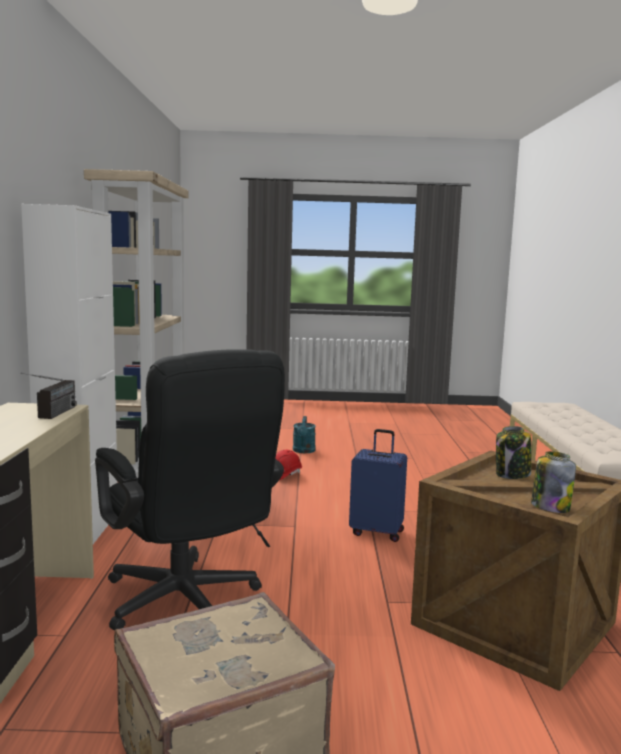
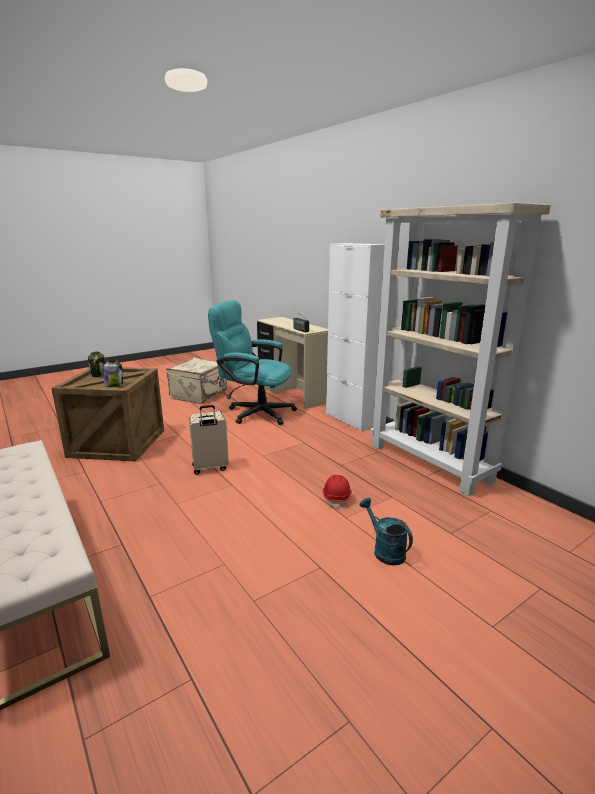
camera: 145 degrees right, 10 degrees up
black office chair [95,349,285,631] -> turquoise office chair [208,300,297,425]
blue suitcase [349,429,407,542] -> beige suitcase [189,405,229,475]

